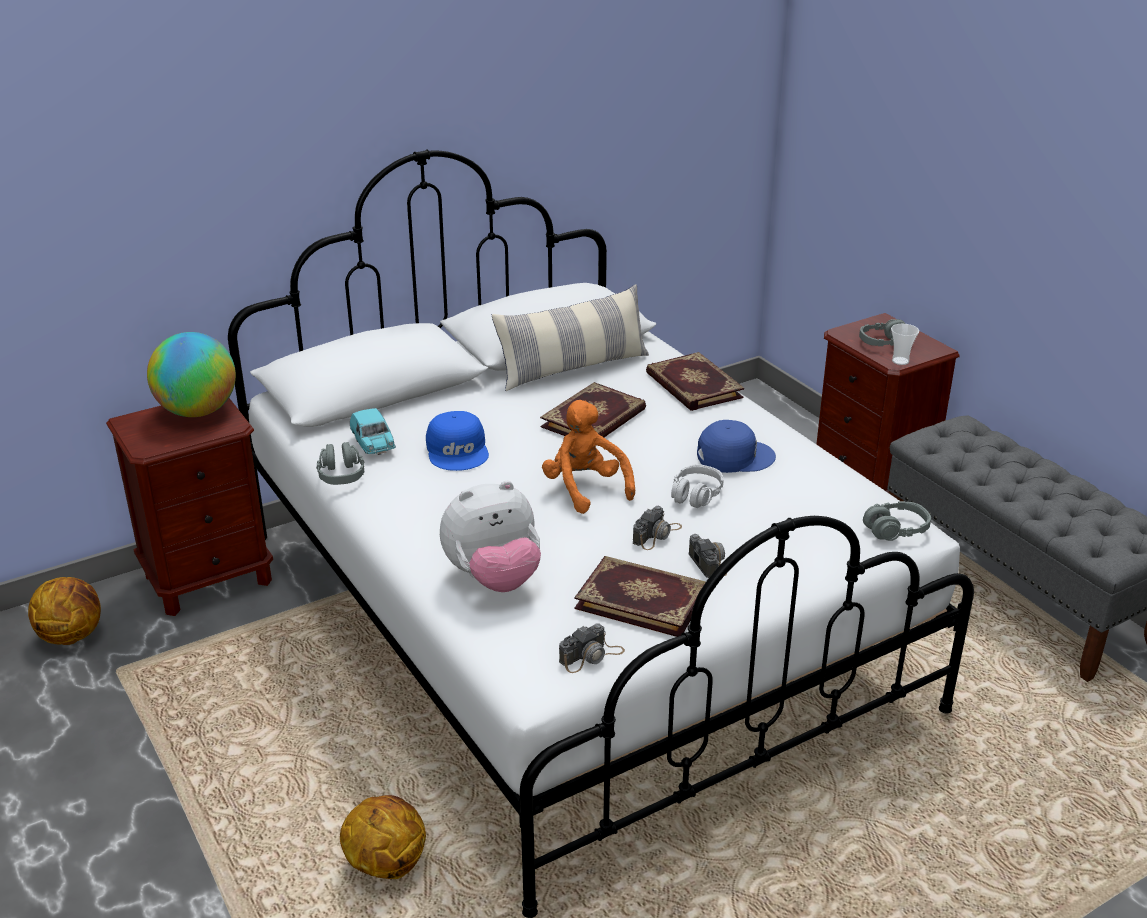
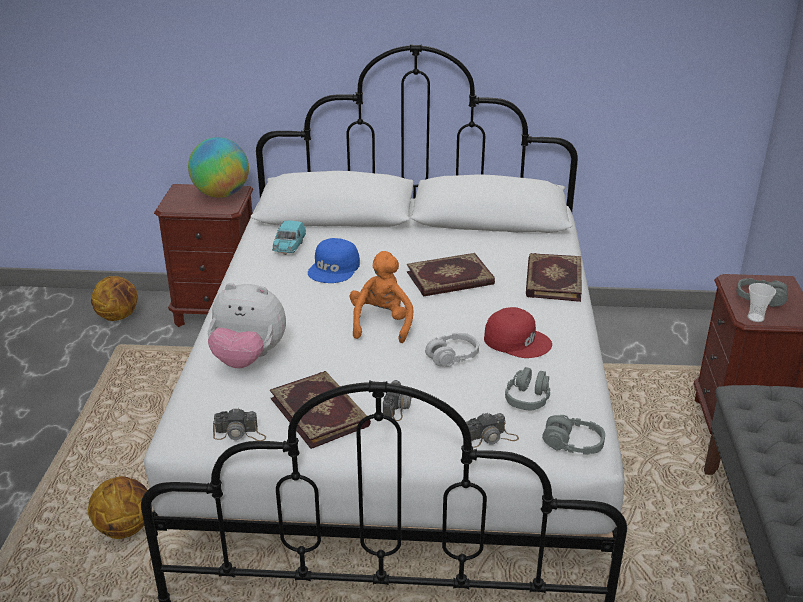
camera: 35 degrees right, 0 degrees up
grey headphones [316,442,365,485] -> grey headphones moved to [505,367,550,410]
pillow [492,284,649,391] -> none
camera [633,506,682,550] -> camera moved to [466,412,519,448]
blue cap [697,420,776,473] -> red cap [484,307,552,358]

